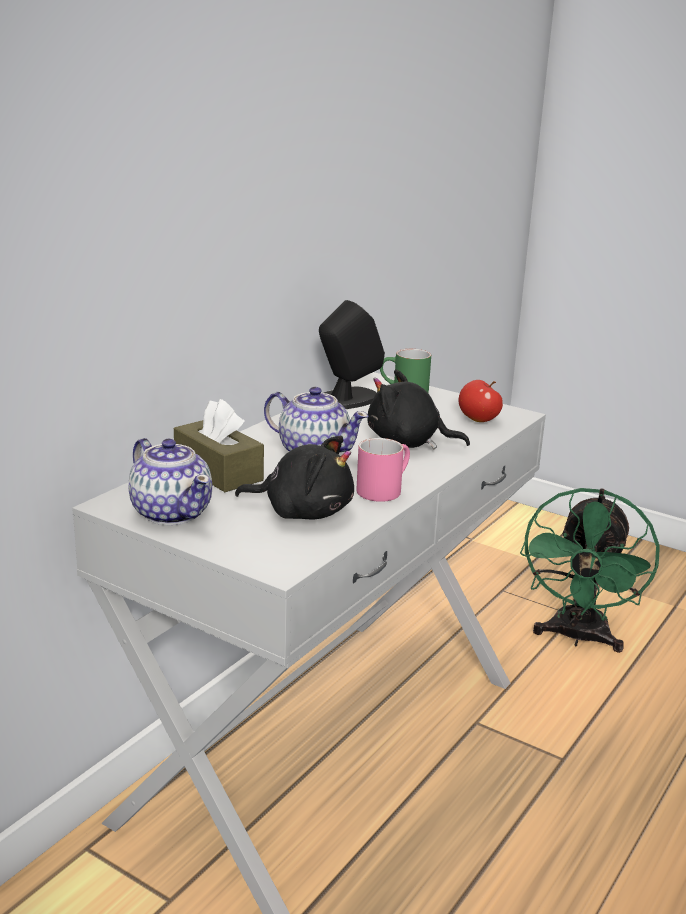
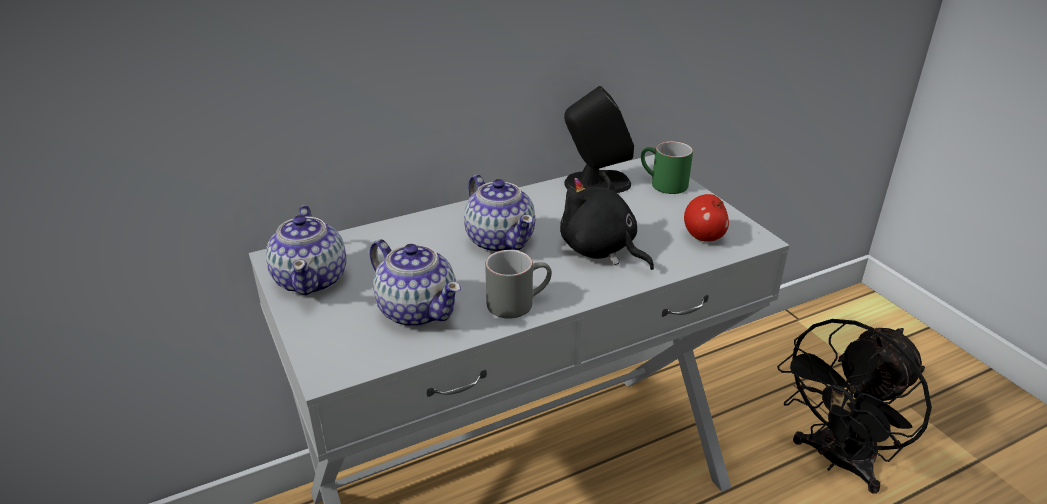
camera: 30 degrees right, 10 degrees up
brown tissue box [174,399,264,492] -> none
black plush toy [235,436,354,519] -> teapot [370,239,461,327]
pink mug [356,438,410,502] -> grey mug [485,250,552,319]
green fan [520,488,660,653] -> black fan [777,319,932,494]

